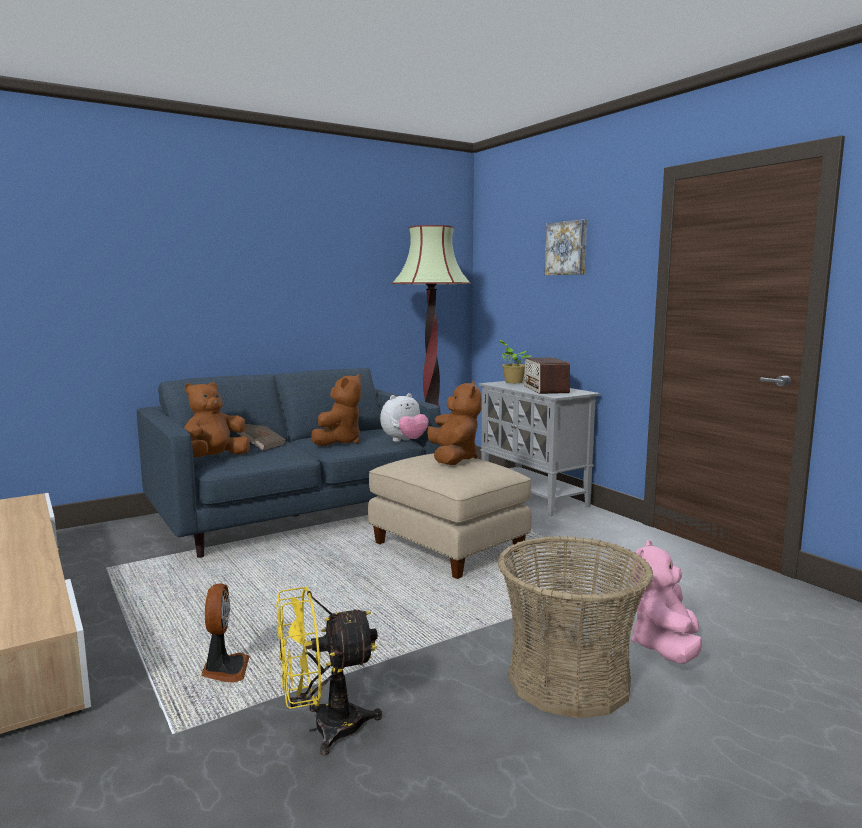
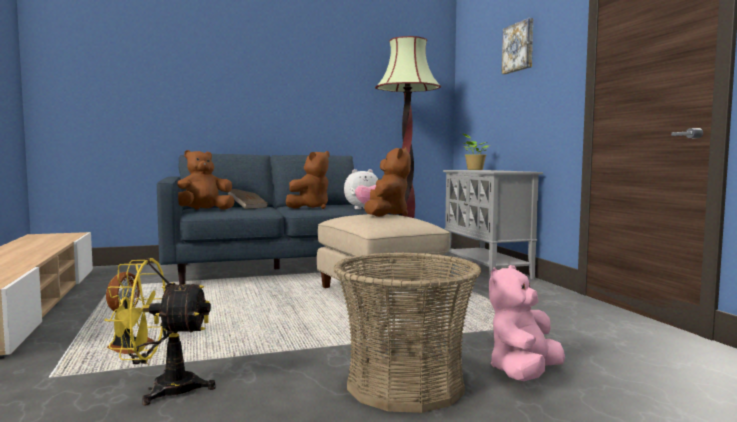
camera: 15 degrees right, 5 degrees down
radio [524,357,570,394] -> none

